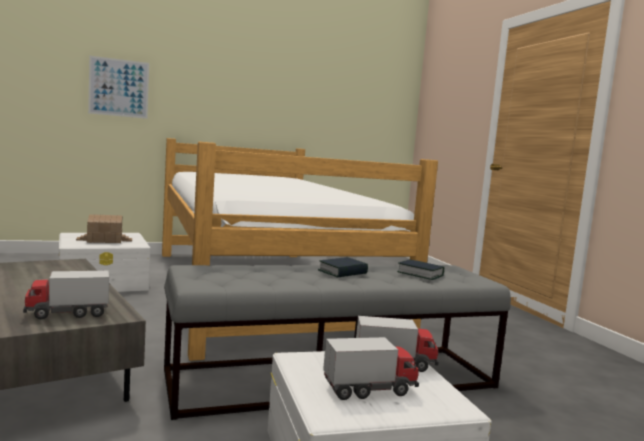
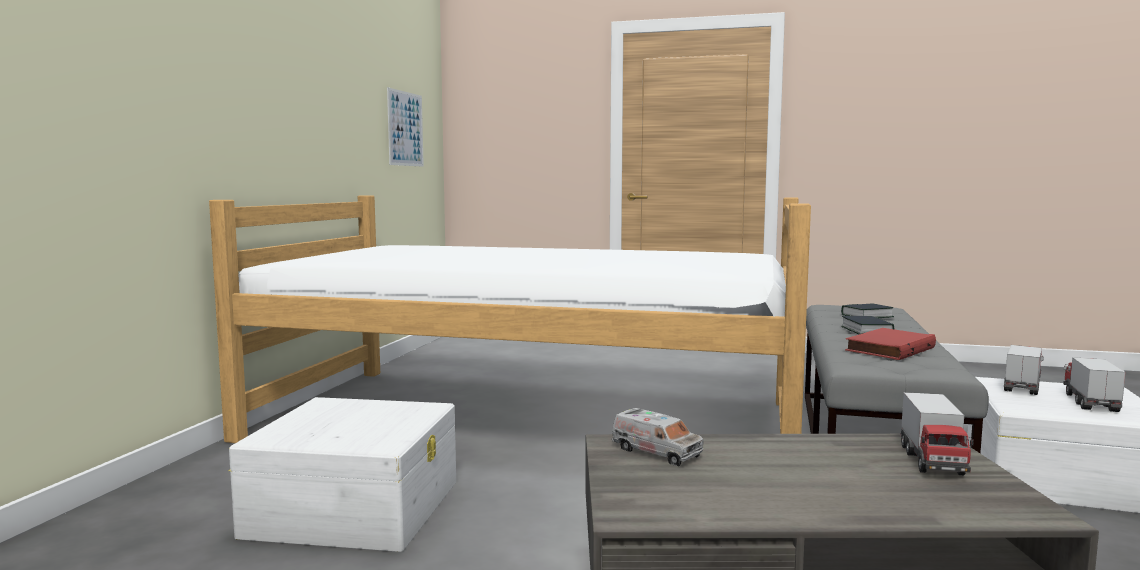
camera: 55 degrees left, 0 degrees up
toy house [76,214,132,243] -> none
picture [88,56,149,119] -> picture moved to [387,87,424,167]
none -> toy truck [612,408,704,466]
none -> red book [845,328,936,360]

